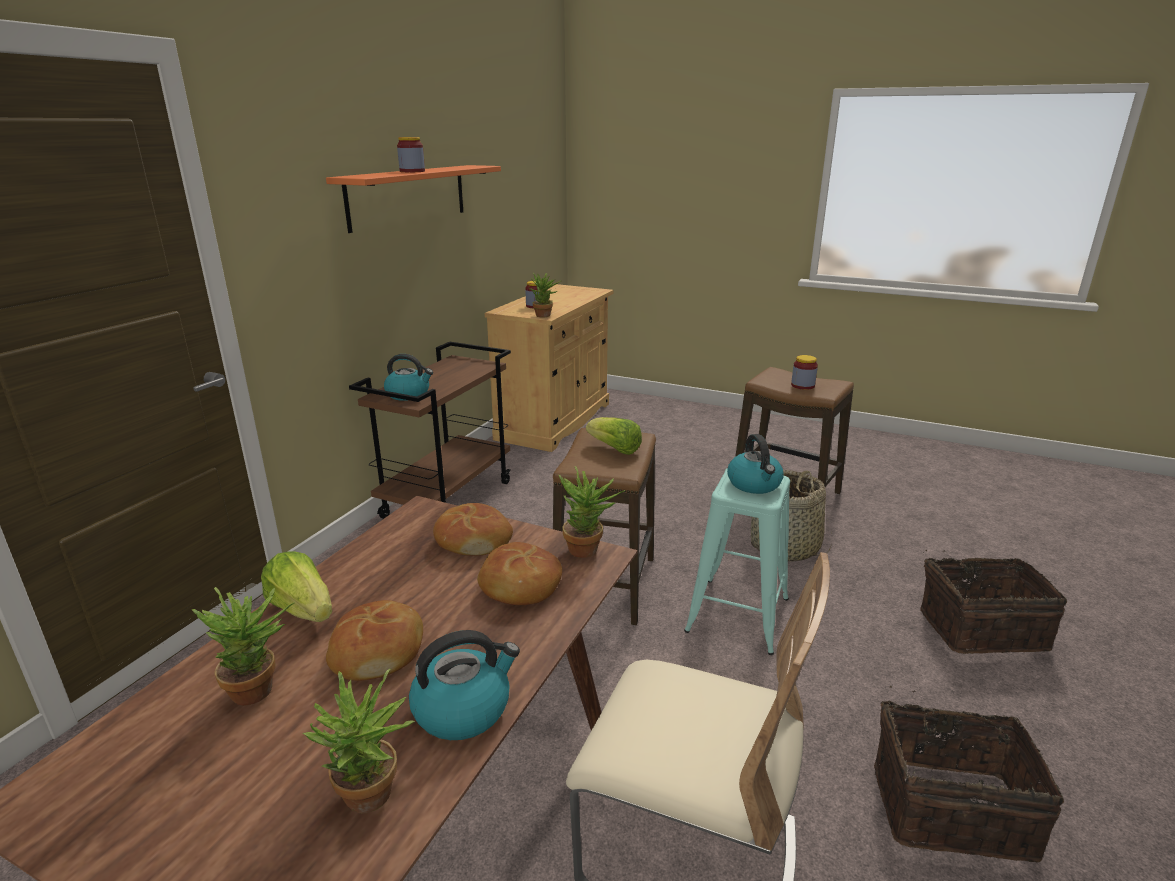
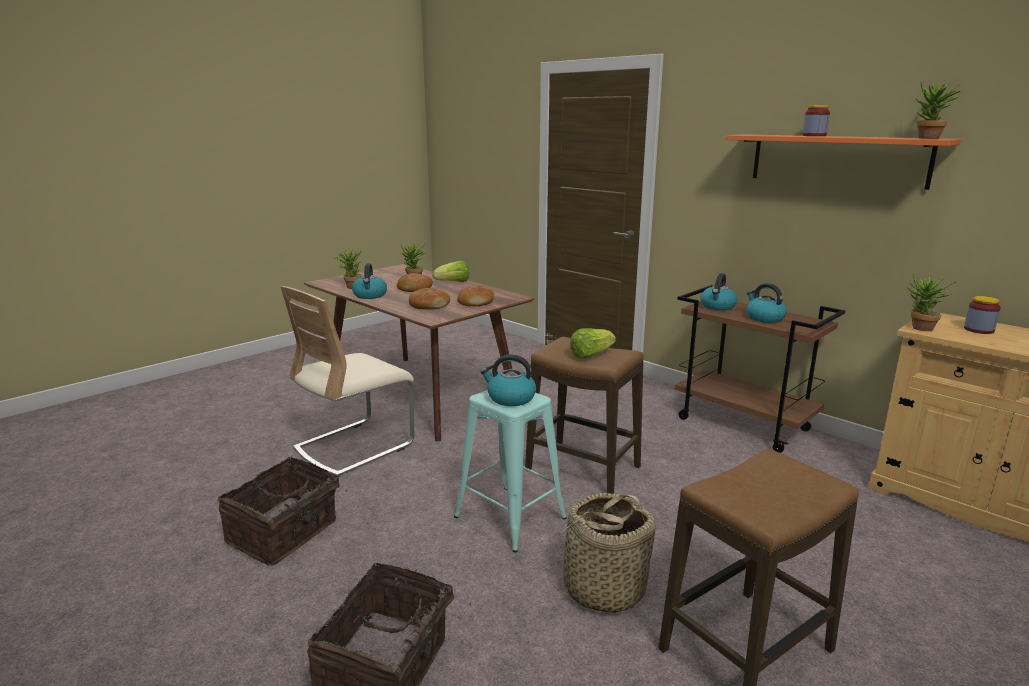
camera: 110 degrees right, 5 degrees down
potted plant [559,466,625,558] -> potted plant moved to [916,82,961,139]
jar [791,355,818,390] -> none
none -> kettle [747,283,787,323]

